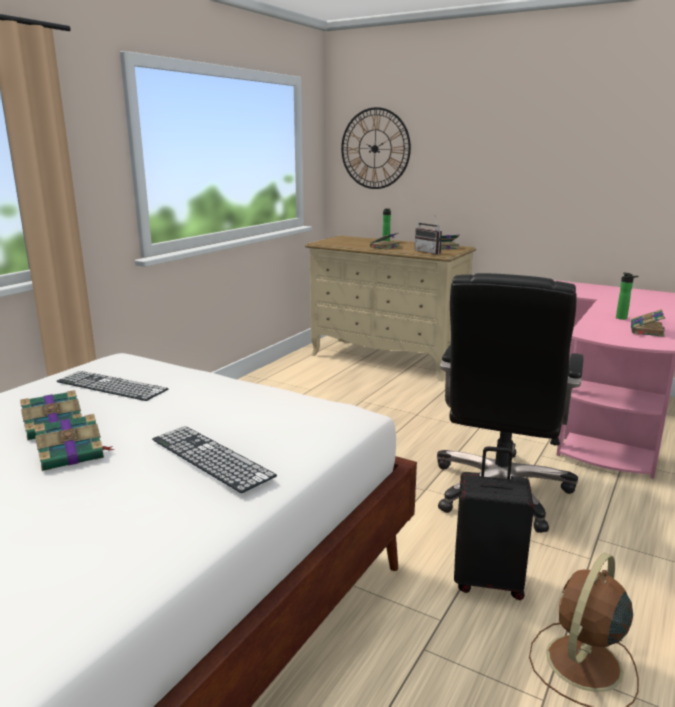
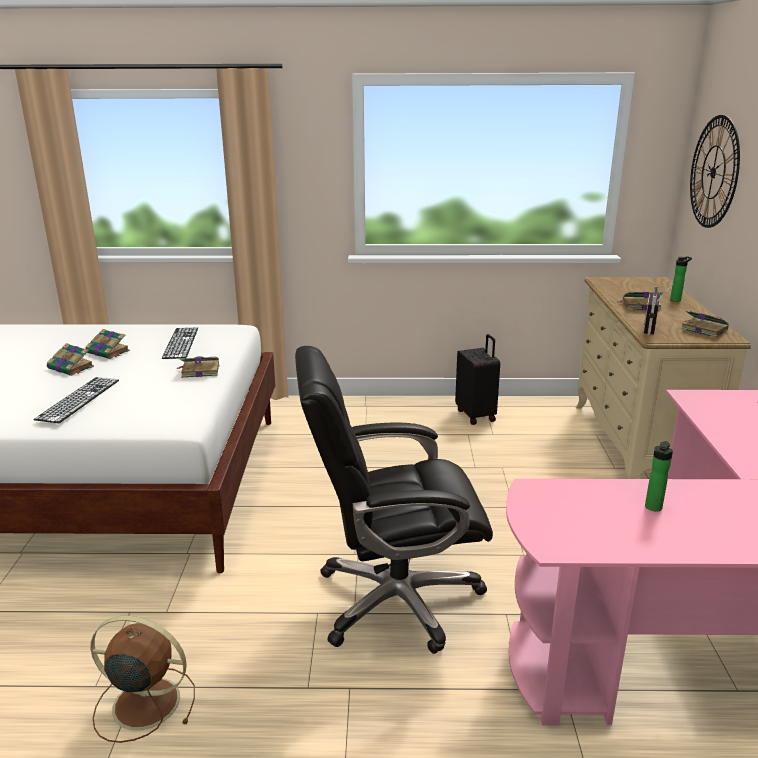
camera: 60 degrees right, 5 degrees up
black suitcase [454,446,534,600] -> black suitcase moved to [455,334,500,425]
book [631,309,665,337] -> book moved to [177,356,219,378]

